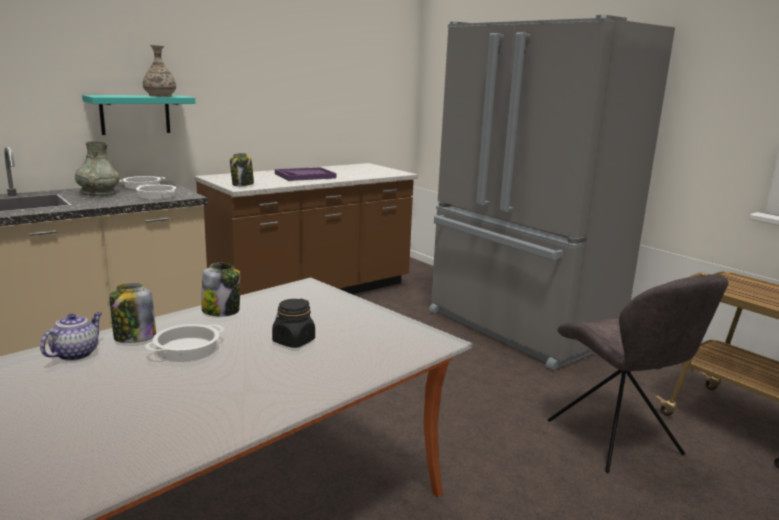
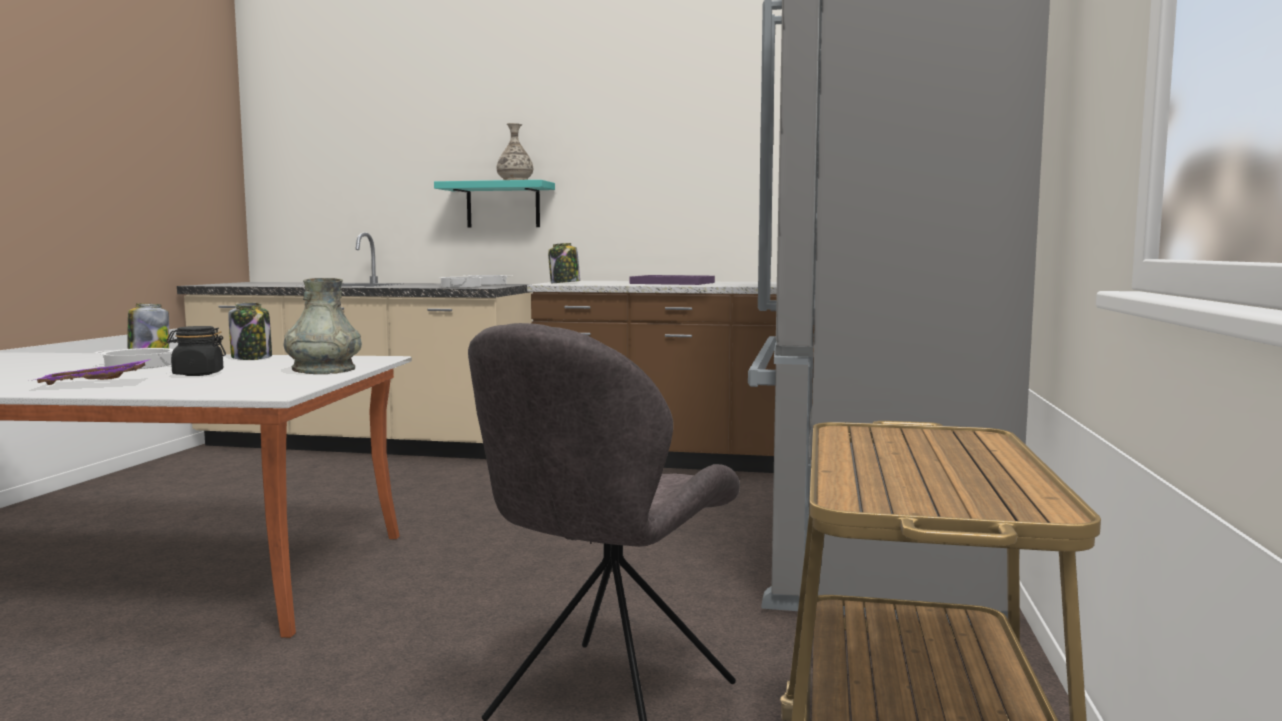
camera: 50 degrees right, 10 degrees down
teapot [40,312,102,361] -> none
grey vase [75,141,120,196] -> grey vase moved to [284,278,362,374]
none -> purple tray [35,359,151,385]

